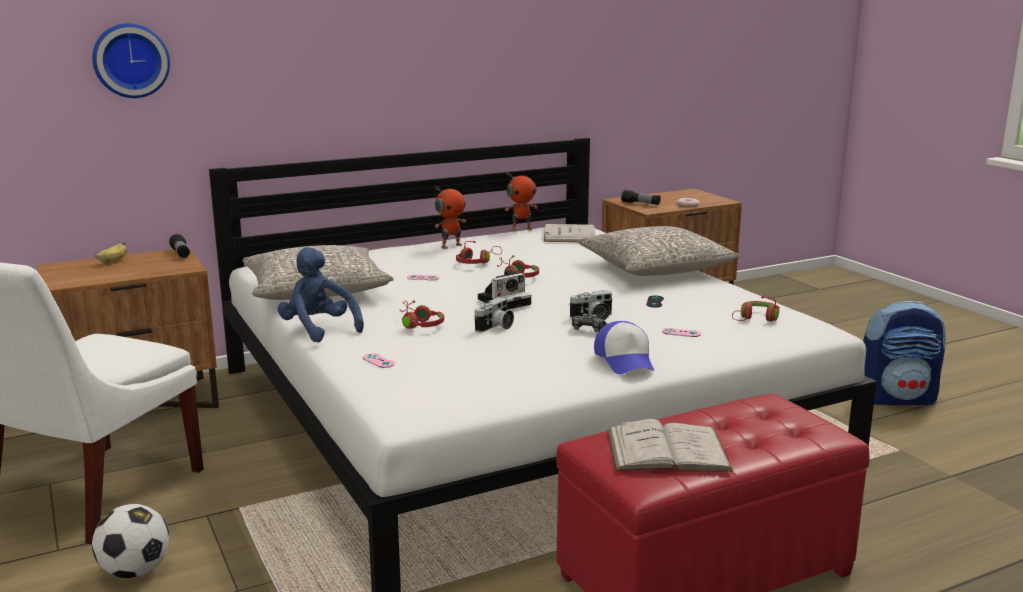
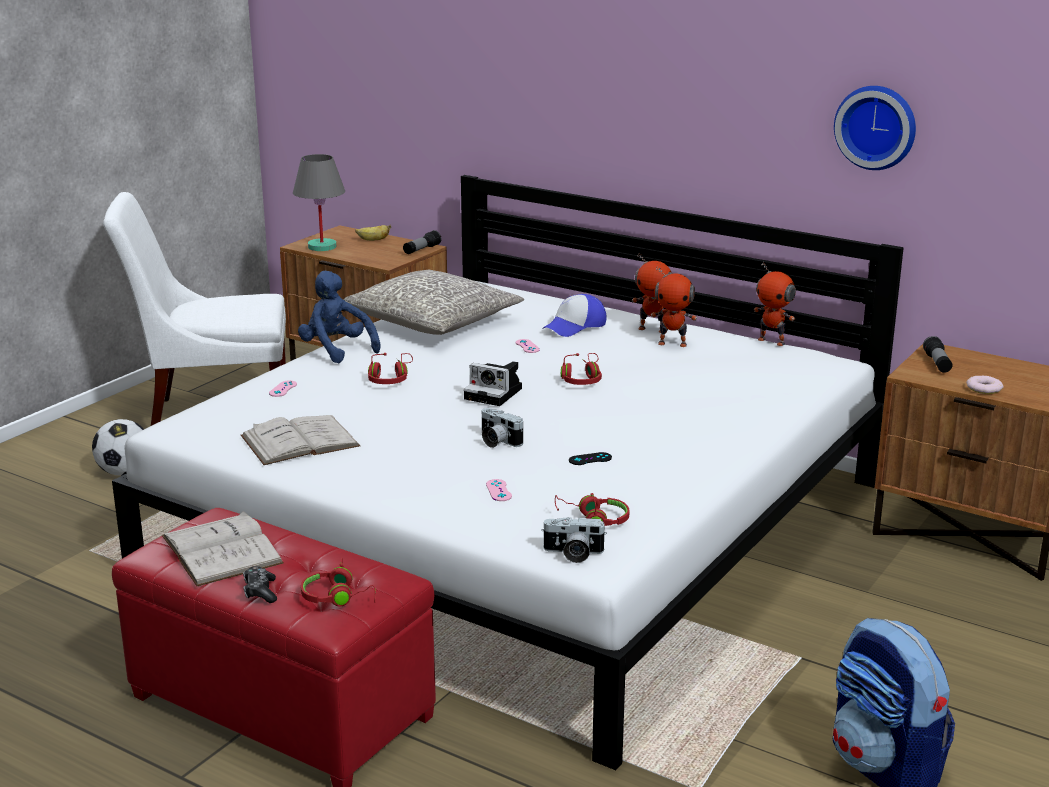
camera: 60 degrees right, 5 degrees up
wall clock [92,23,170,98] -> wall clock moved to [834,86,916,170]
blue plush toy [278,247,364,343] -> blue plush toy turned 60 degrees counterclockwise [298,271,381,363]
red headphones [456,241,502,264] -> red headphones moved to [301,558,376,607]
camera [475,297,514,332] -> camera moved to [541,517,607,563]
white book [544,224,595,242] -> white book moved to [241,415,360,465]
game controller [572,313,607,332] -> game controller moved to [243,566,277,603]
grey pillow [578,226,740,276] -> none
cap [594,321,654,374] -> cap moved to [542,294,606,337]
none -> grey table lamp [293,154,345,251]
none -> toy robot [651,266,697,347]

